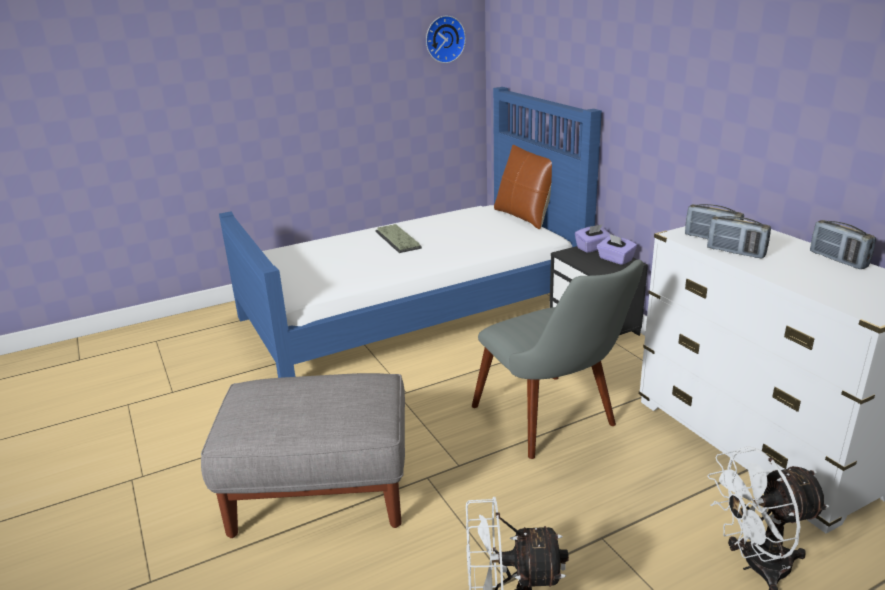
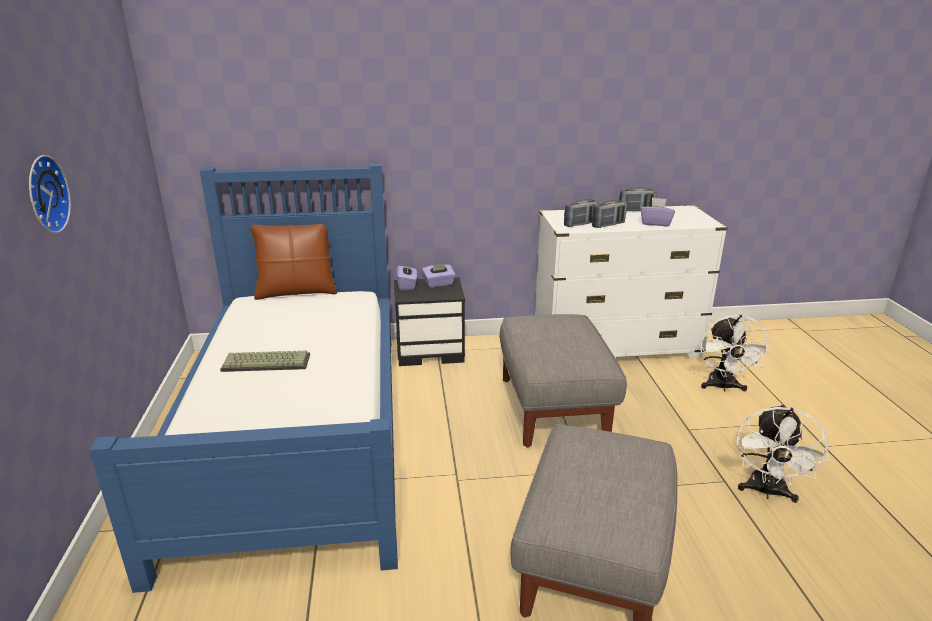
camera: 70 degrees left, 0 degrees up
wall clock [426,15,466,63] -> wall clock moved to [29,155,71,233]
grey chair [472,260,644,459] -> grey ottoman [500,314,627,447]
none -> purple tissue box [641,198,675,226]

